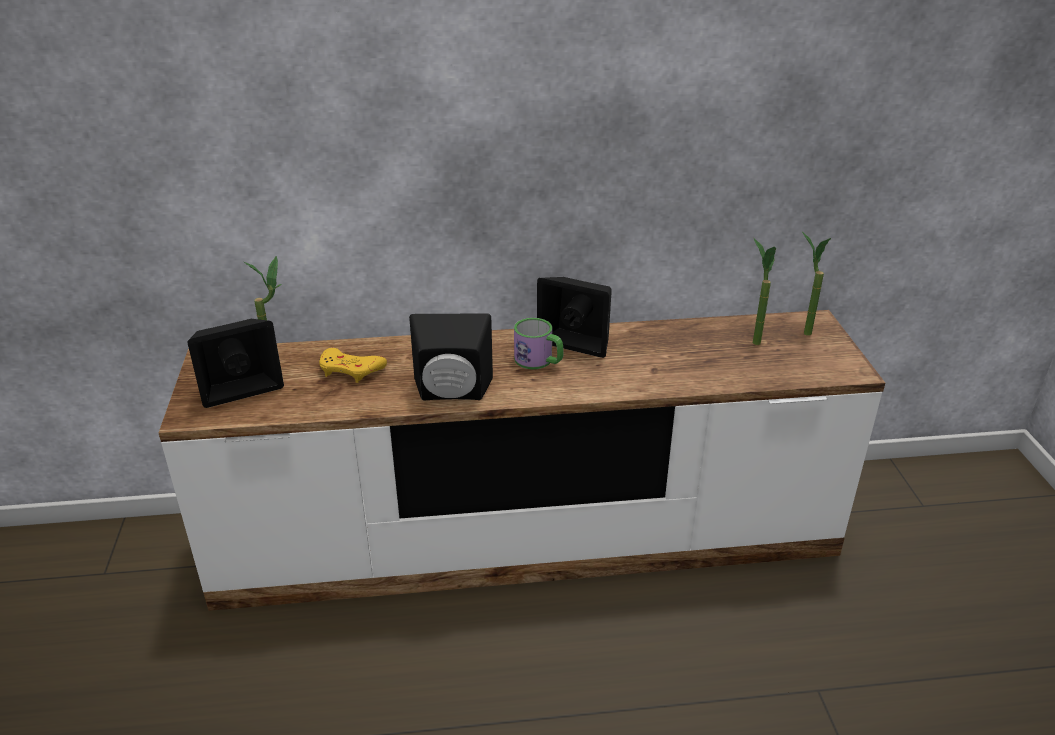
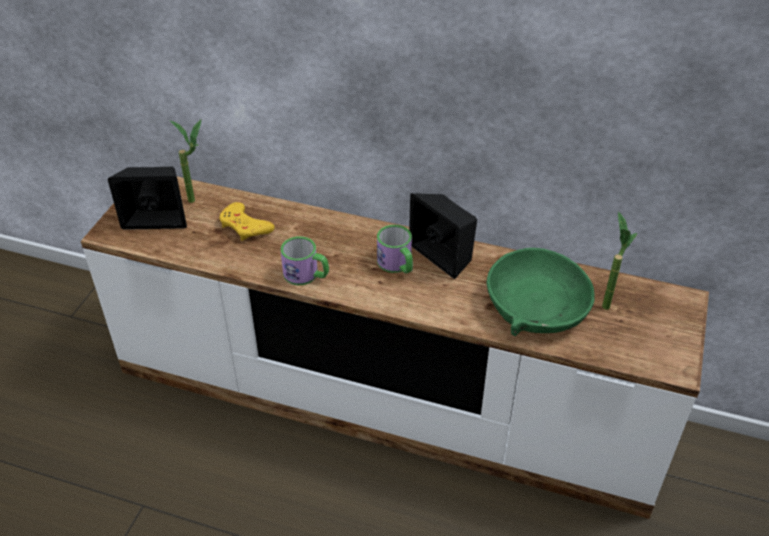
camera: 25 degrees right, 10 degrees up
black speaker [409,313,493,401] -> mug [281,236,329,285]
potted plant [802,232,831,336] -> none
none -> green bowl [487,248,595,336]

